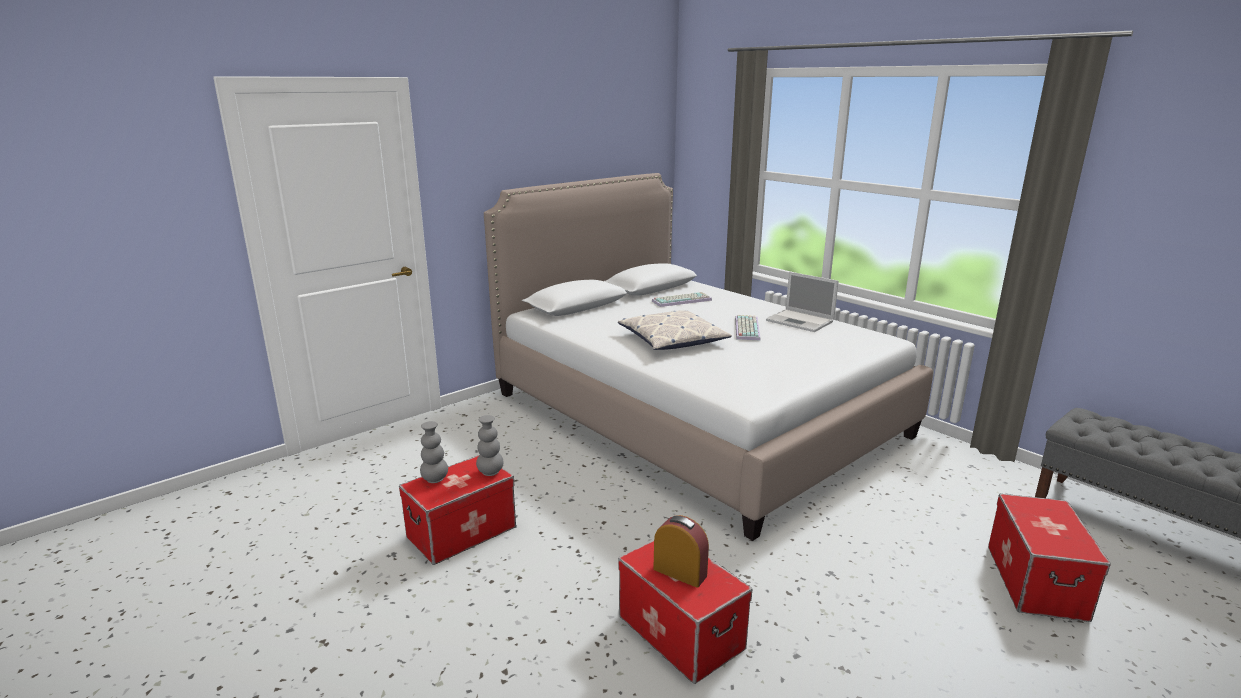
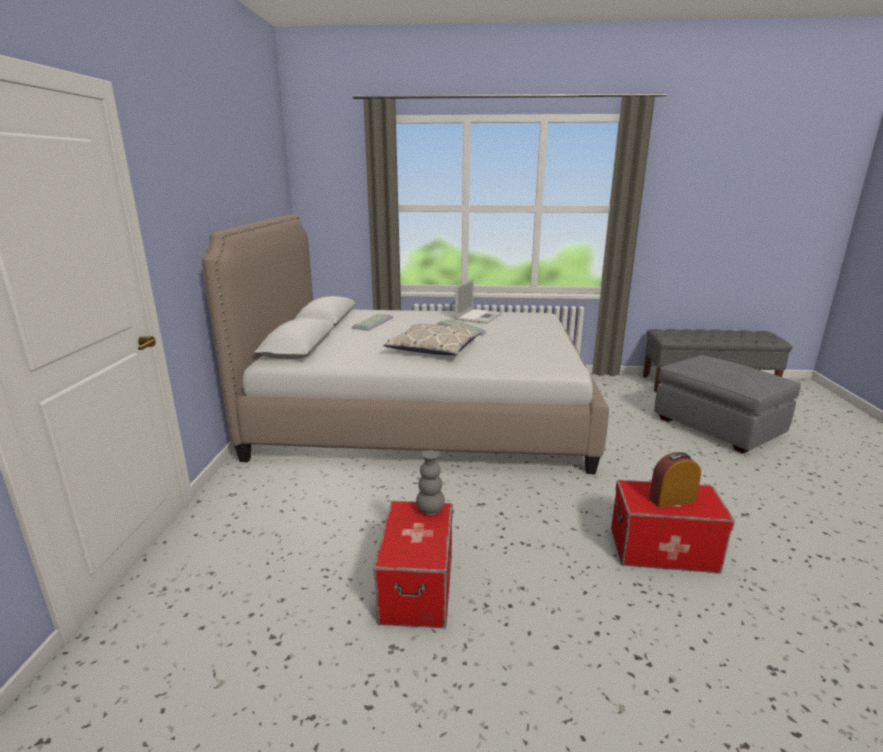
camera: 45 degrees left, 0 degrees up
grey vase [420,421,448,483] -> none
laptop [766,272,839,332] -> laptop turned 60 degrees counterclockwise [455,279,502,324]
storage box [988,494,1111,622] -> grey ottoman [654,355,801,454]

